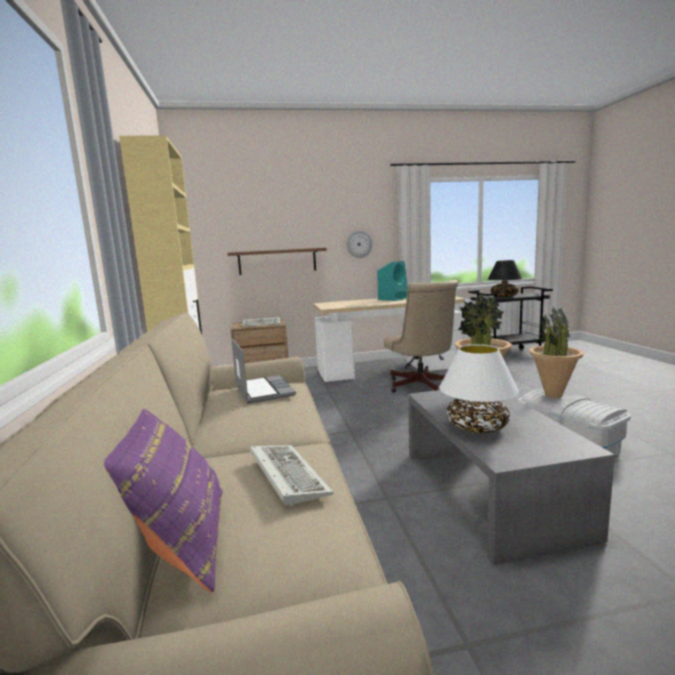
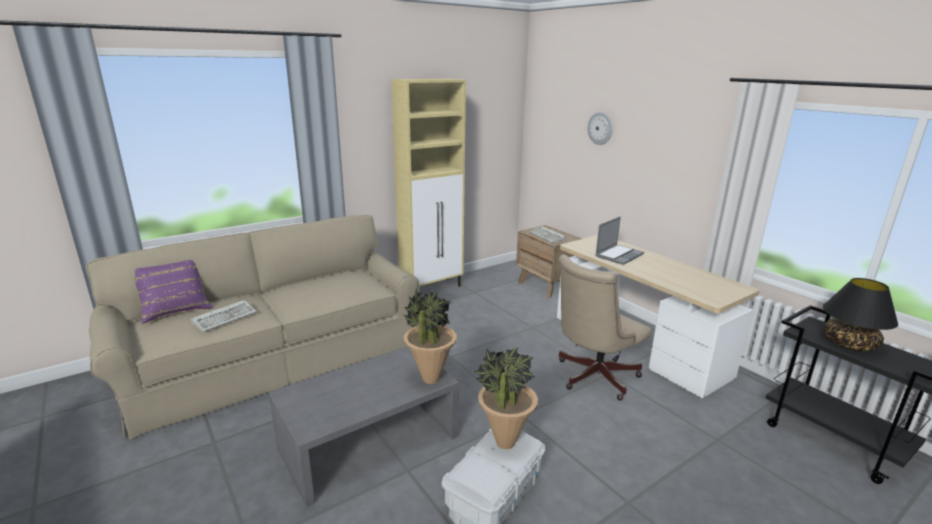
camera: 65 degrees right, 10 degrees up
shelf [227,248,327,275] -> none
laptop [232,339,296,404] -> laptop moved to [595,216,644,265]
wall clock [347,231,373,258] -> wall clock moved to [588,112,613,145]
turquoise speaker [377,261,408,301] -> none
white table lamp [439,344,519,433] -> none

